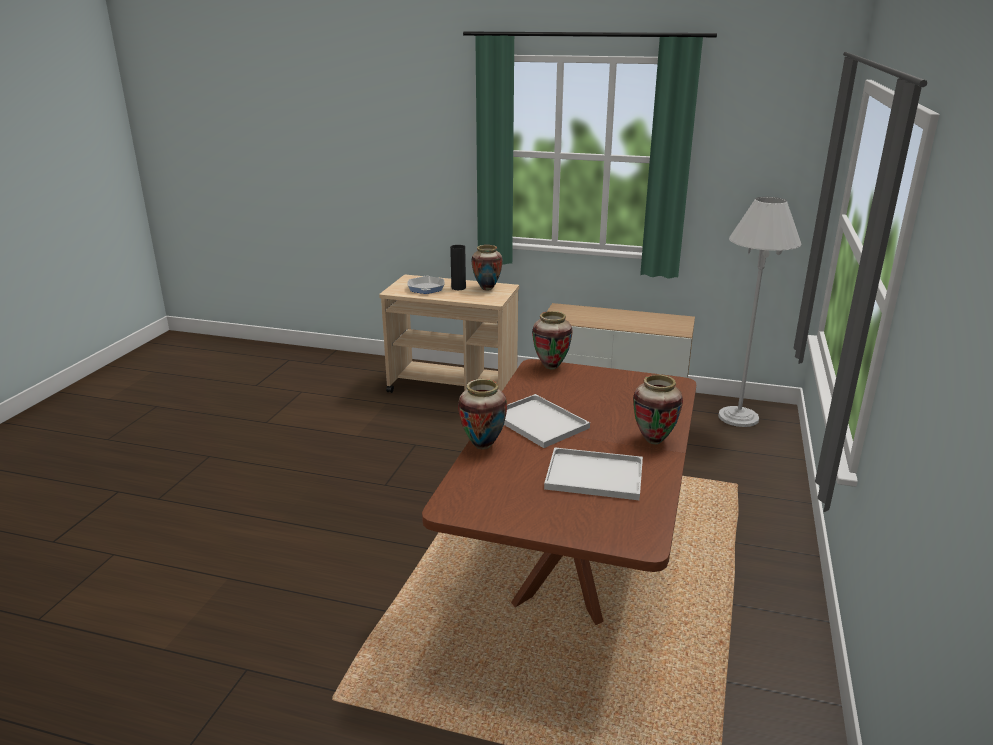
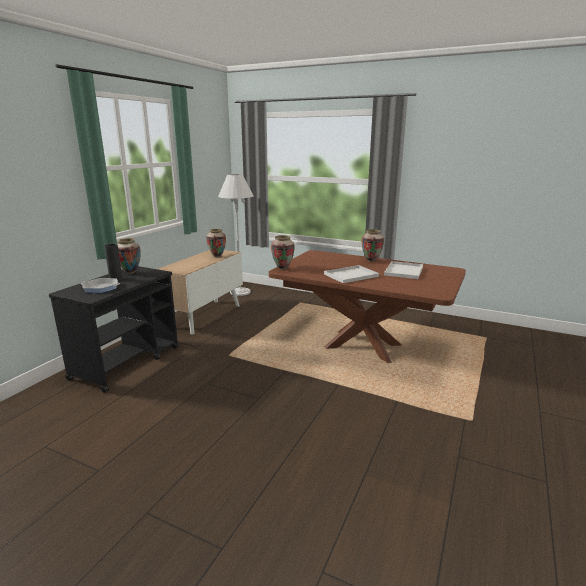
camera: 80 degrees left, 5 degrees down
beige cart [379,275,519,393] -> black cart [49,266,179,393]
vase [458,379,507,450] -> vase moved to [206,229,226,257]

